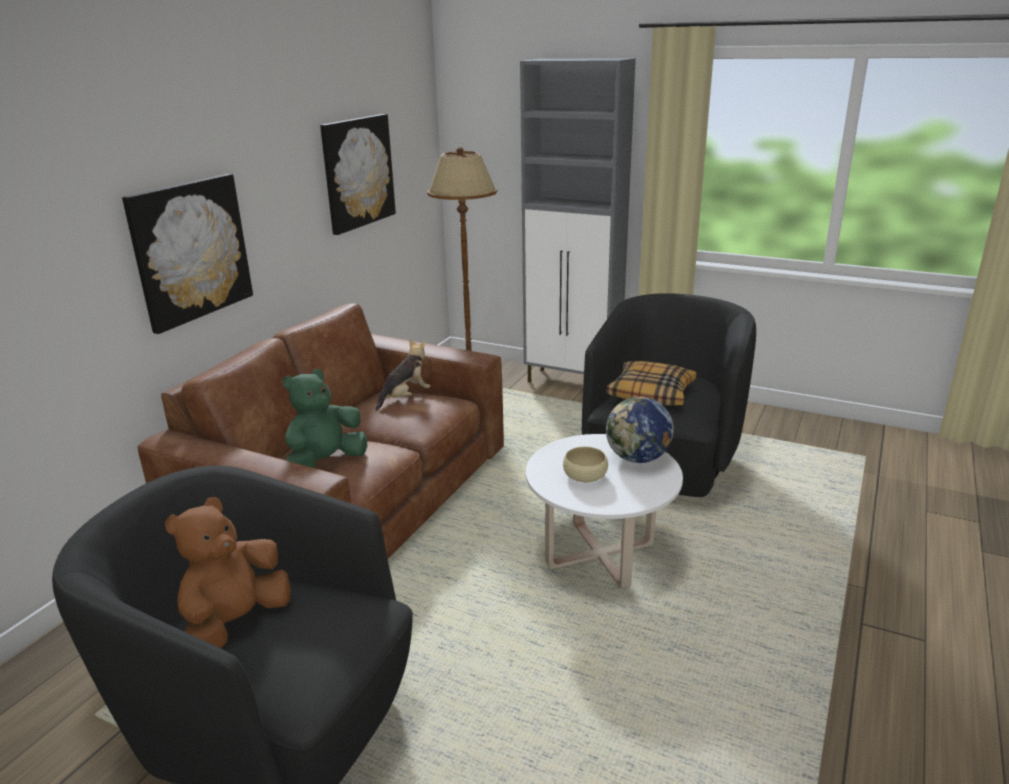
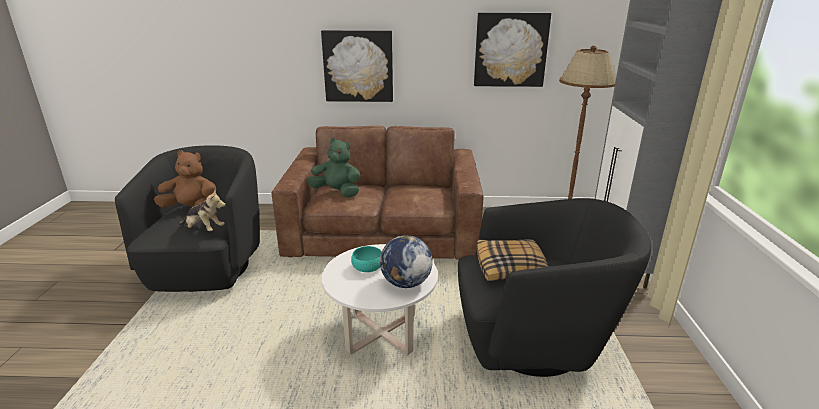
camera: 65 degrees right, 0 degrees up
plush toy [376,340,430,411] -> plush toy moved to [179,191,225,231]
beige bowl [563,447,608,482] -> turquoise bowl [351,246,382,272]

